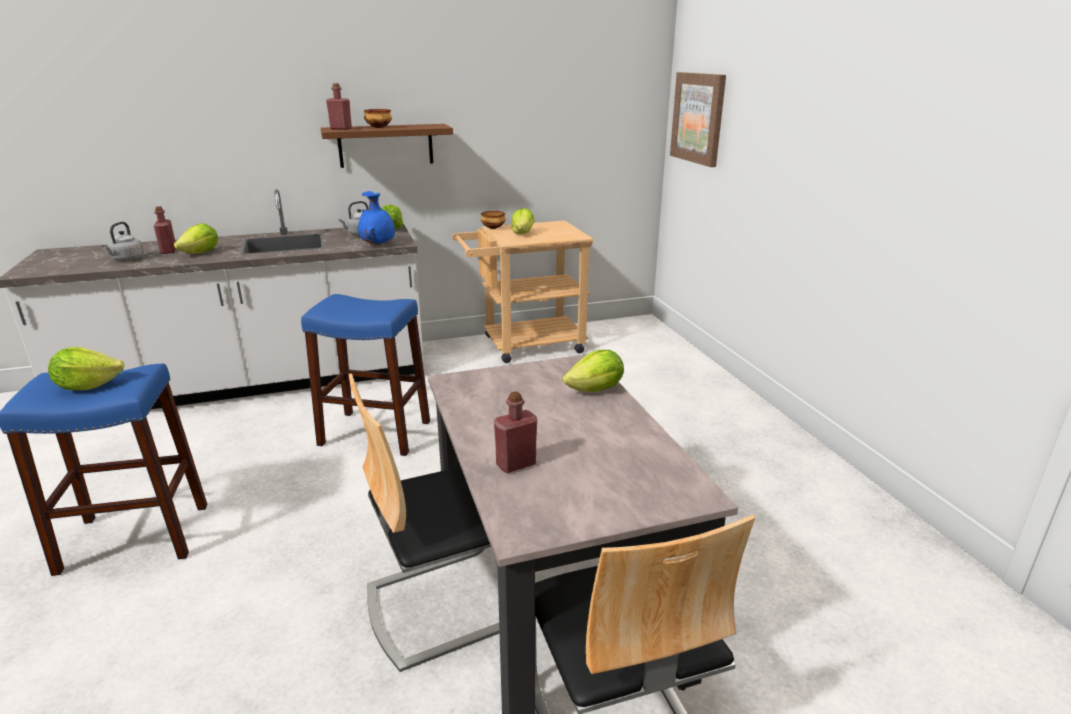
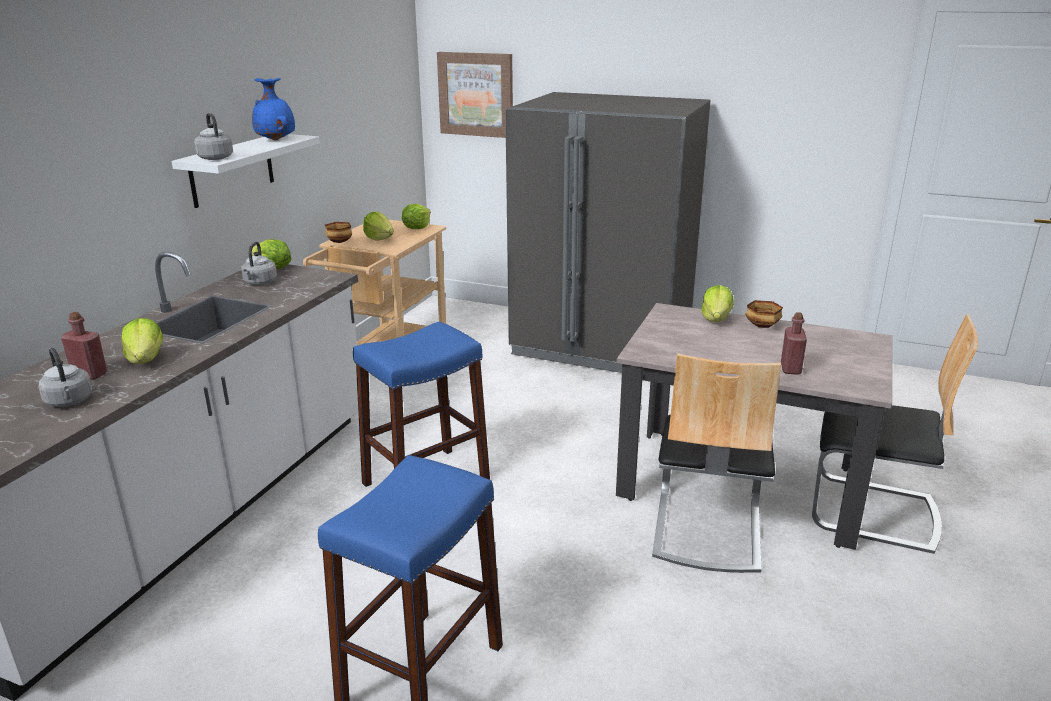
camera: 50 degrees left, 0 degrees up
lettuce [48,347,124,390] -> lettuce moved to [402,204,431,229]
brown shelf [321,124,453,168] -> white shelf [171,134,320,208]
red bottle [326,83,352,130] -> grey kettle [194,113,233,160]
blue vase [358,191,395,245] -> blue vase moved to [252,78,295,141]
bowl [364,109,392,128] -> bowl moved to [745,300,783,328]
none -> grey fridge [505,92,710,373]

